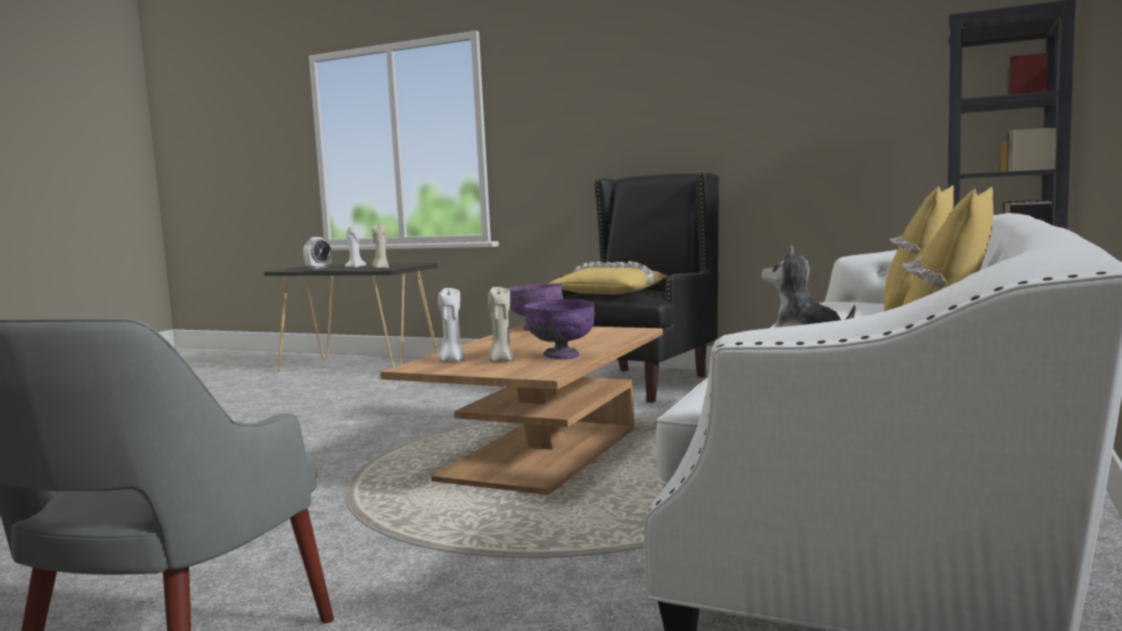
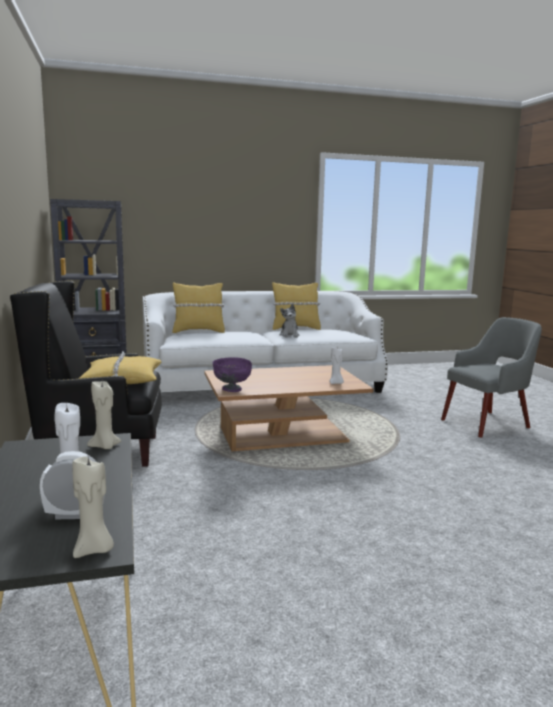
camera: 130 degrees left, 5 degrees up
beige candle [488,285,515,362] -> beige candle moved to [72,456,114,558]
purple bowl [524,299,595,359] -> none

